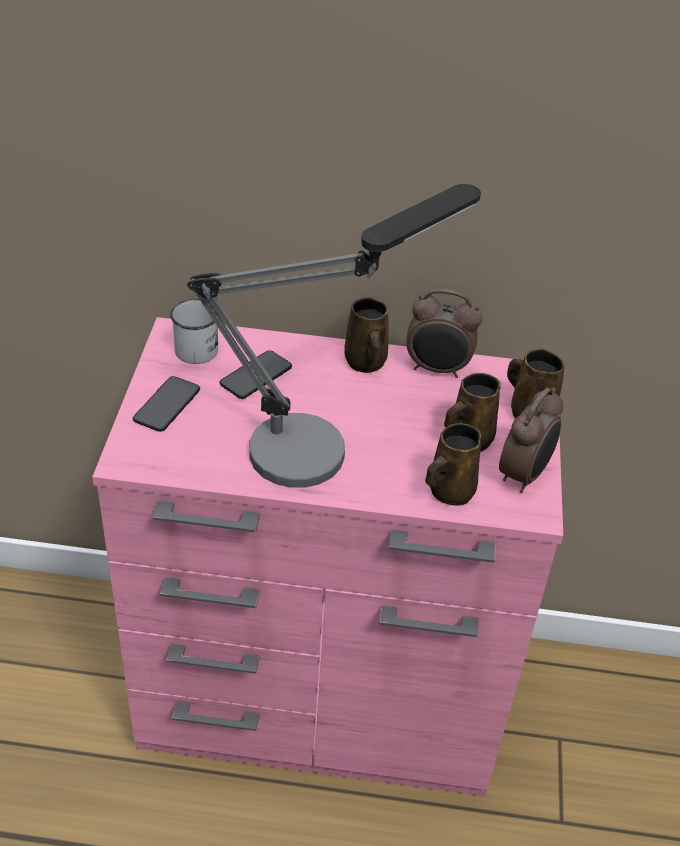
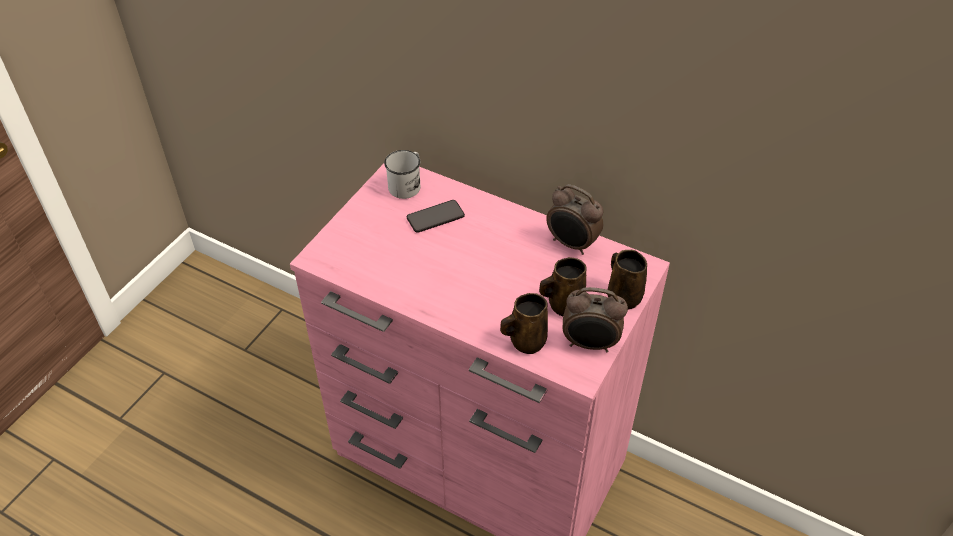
camera: 25 degrees right, 5 degrees up
phone [133,376,200,432] -> none
table lamp [187,184,481,488] -> none
brown mug [344,297,389,373] -> none
alarm clock [499,387,563,493] -> alarm clock turned 45 degrees clockwise [563,287,628,352]

